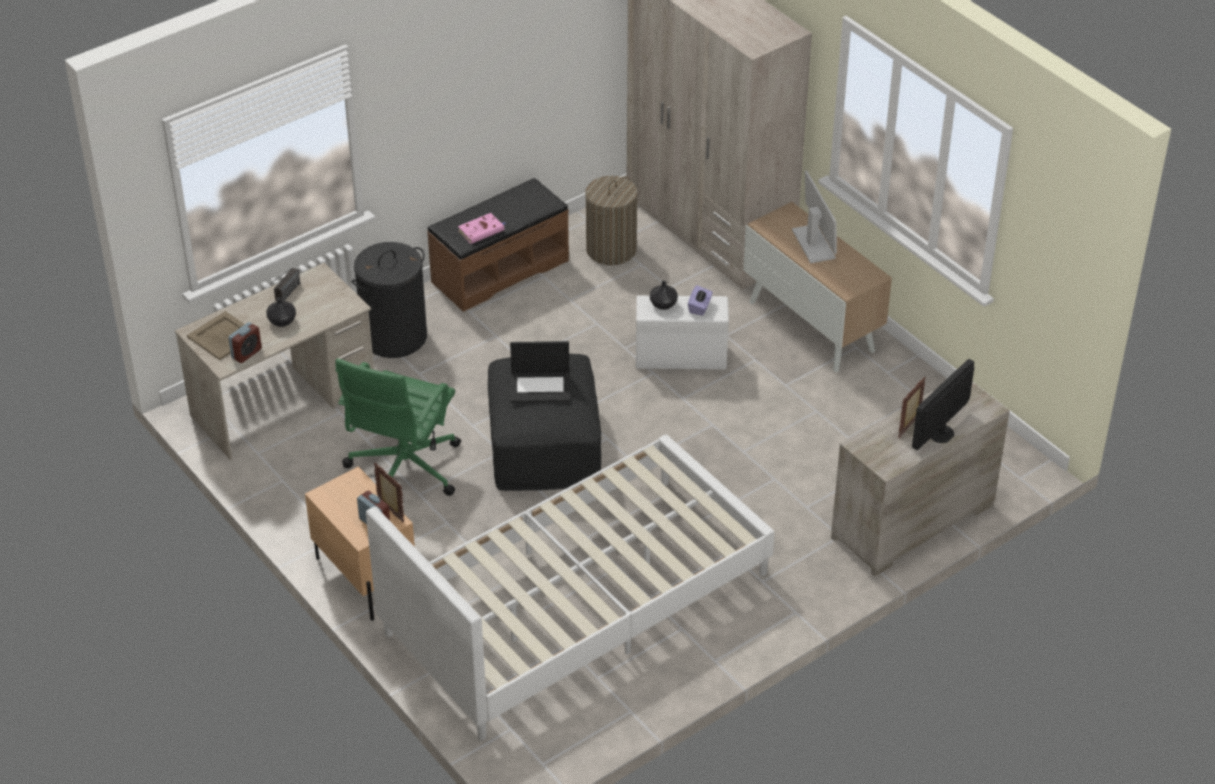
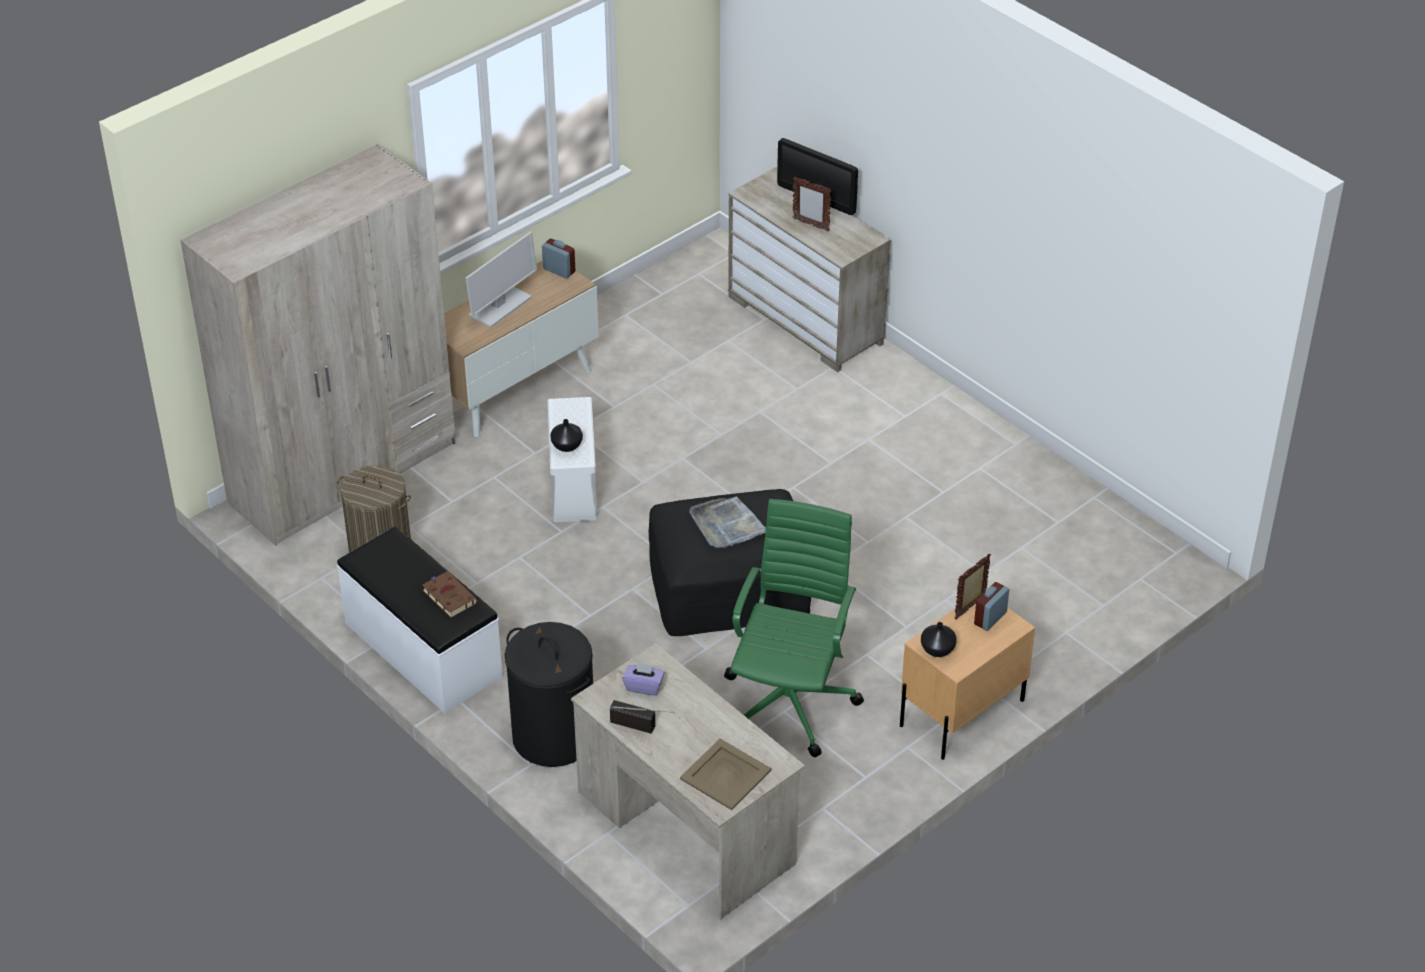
camera: 95 degrees left, 0 degrees up
alarm clock [228,322,262,363] -> alarm clock moved to [542,239,575,278]
black vase [266,297,296,327] -> black vase moved to [921,622,957,657]
green office chair [335,358,461,496] -> green office chair turned 90 degrees counterclockwise [724,499,864,758]
white bed [366,434,775,741] -> none
brown bench [427,178,569,312] -> white bench [337,527,503,713]
pink book [458,213,506,244] -> brown book [422,571,477,618]
laptop [510,341,570,403] -> grey tray [689,496,766,548]
purple tissue box [688,285,713,316] -> purple tissue box moved to [622,662,665,696]
monitor [792,170,837,264] -> monitor turned 150 degrees clockwise [466,231,537,328]

